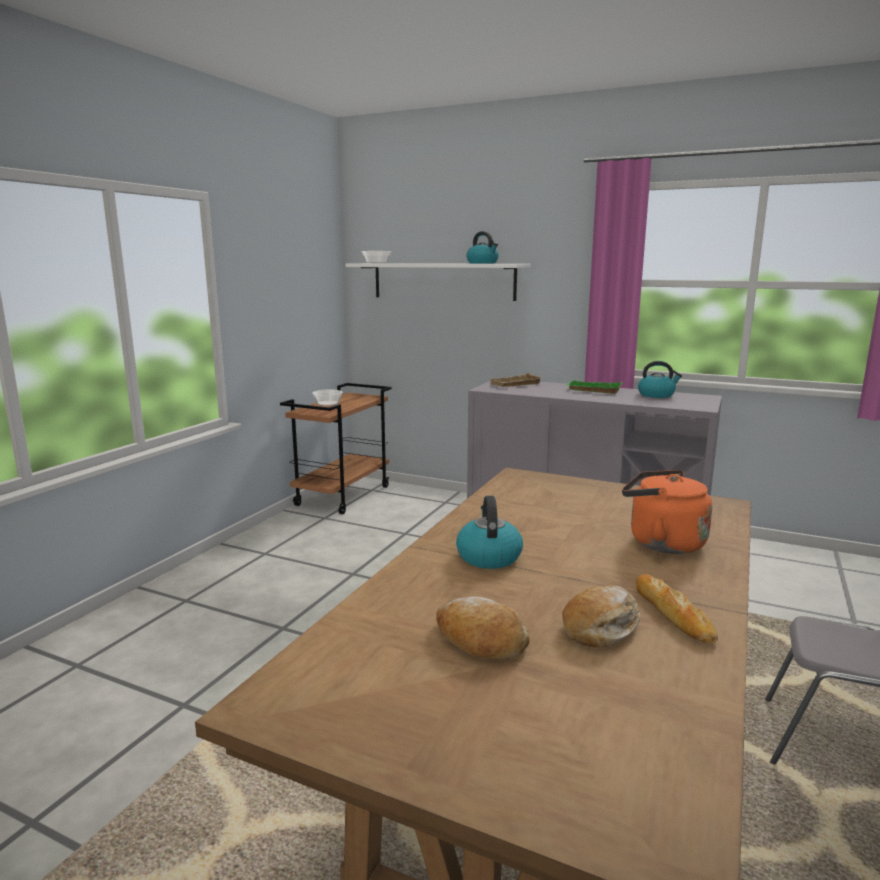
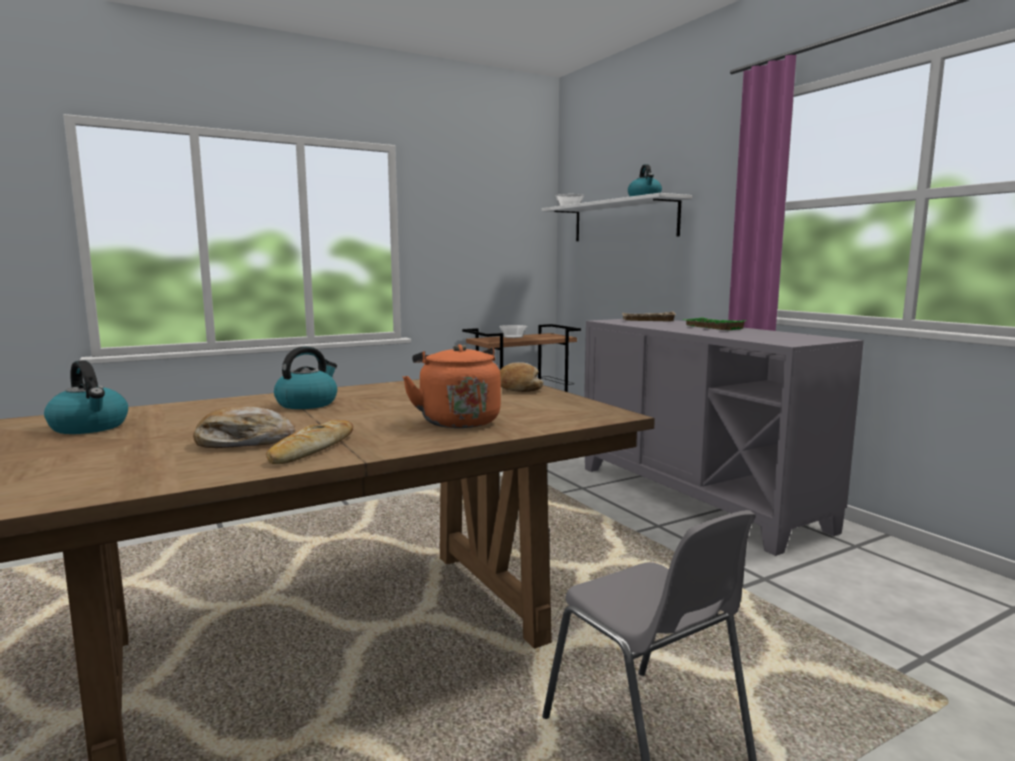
camera: 35 degrees right, 5 degrees down
bread [436,597,530,659] -> bread moved to [500,362,544,392]
kettle [638,361,682,398] -> kettle moved to [44,360,128,434]

